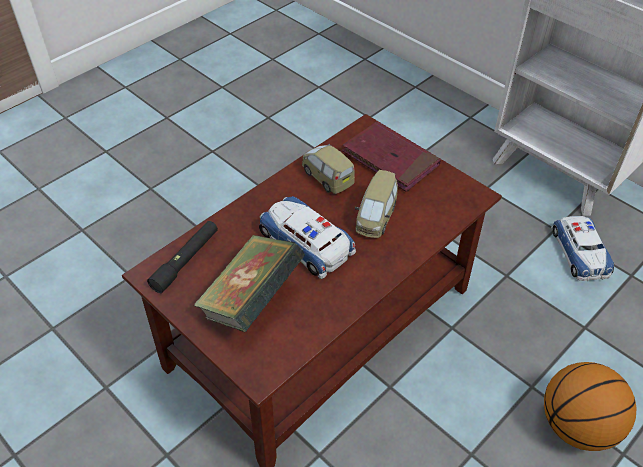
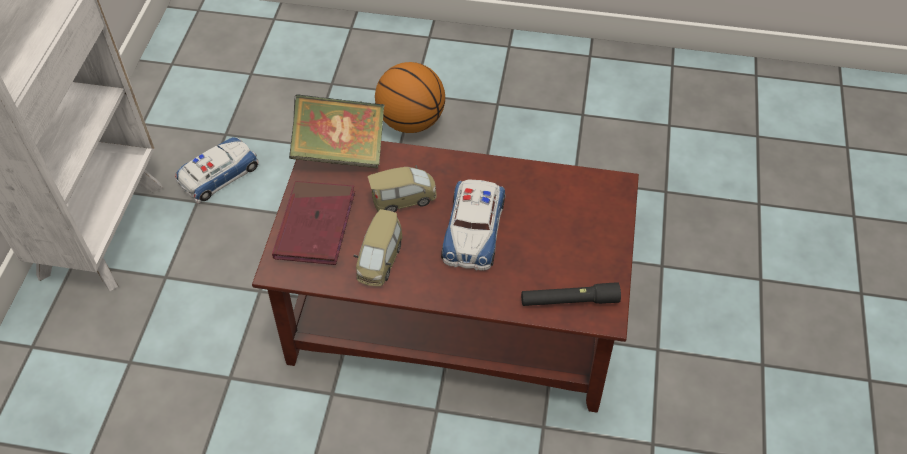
camera: 125 degrees left, 5 degrees up
book [193,235,306,332] -> book moved to [289,94,385,168]

